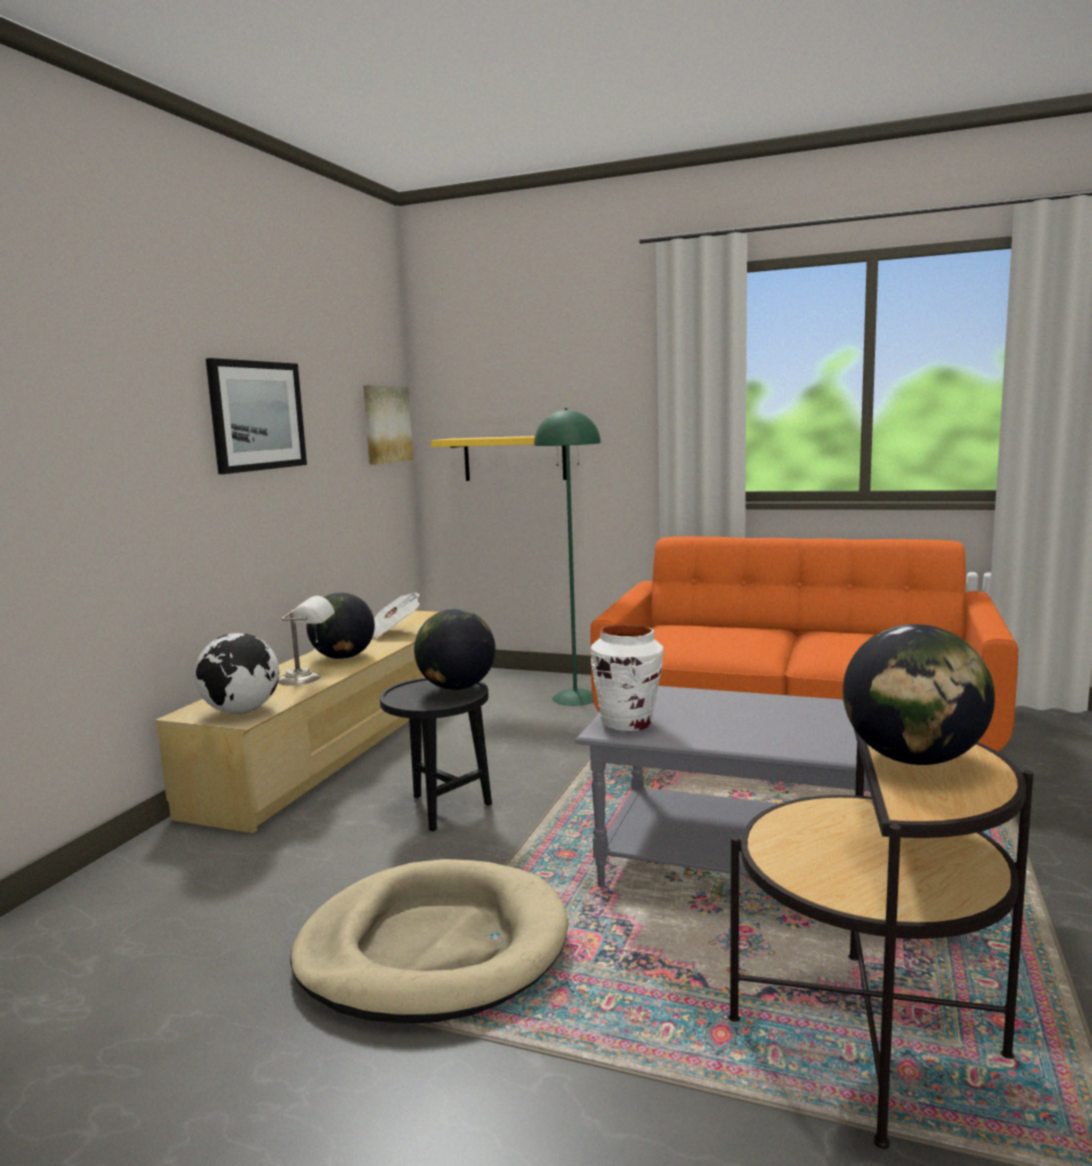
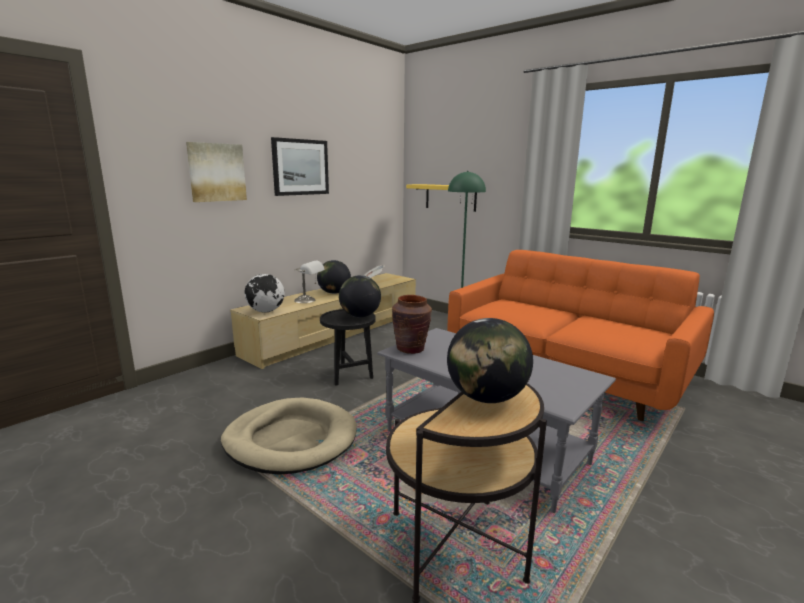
camera: 20 degrees right, 5 degrees up
picture [363,385,413,465] -> picture moved to [186,142,247,202]
white vase [591,624,664,731] -> brown vase [392,295,432,354]

